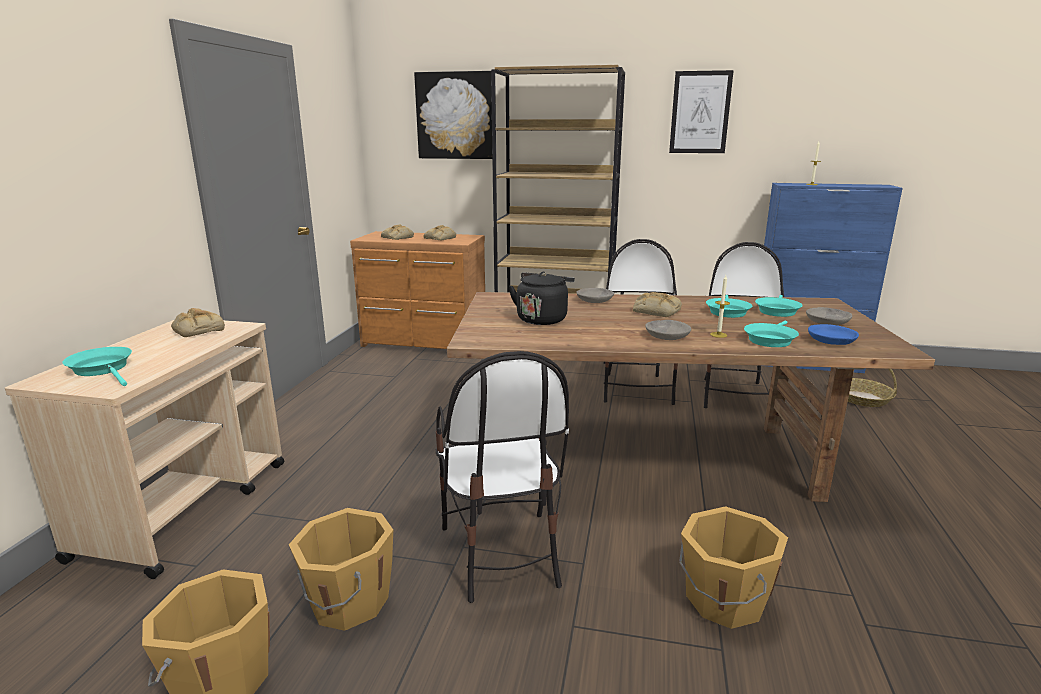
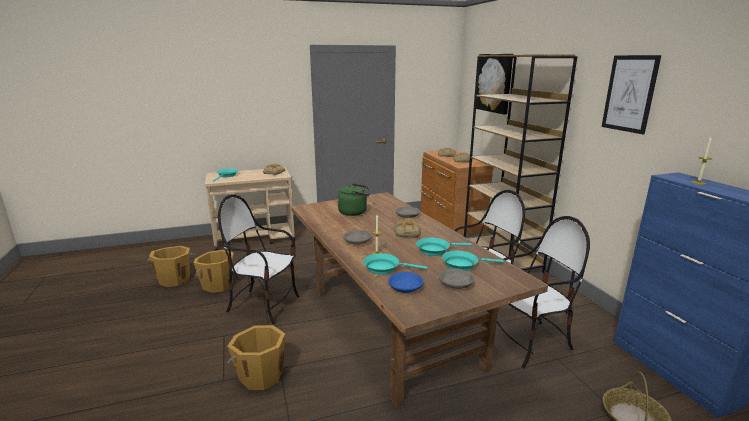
camera: 60 degrees right, 0 degrees up
chair [436,351,569,603] -> chair turned 60 degrees clockwise [218,194,299,325]
black kettle [509,272,575,325] -> green kettle [338,183,370,216]

